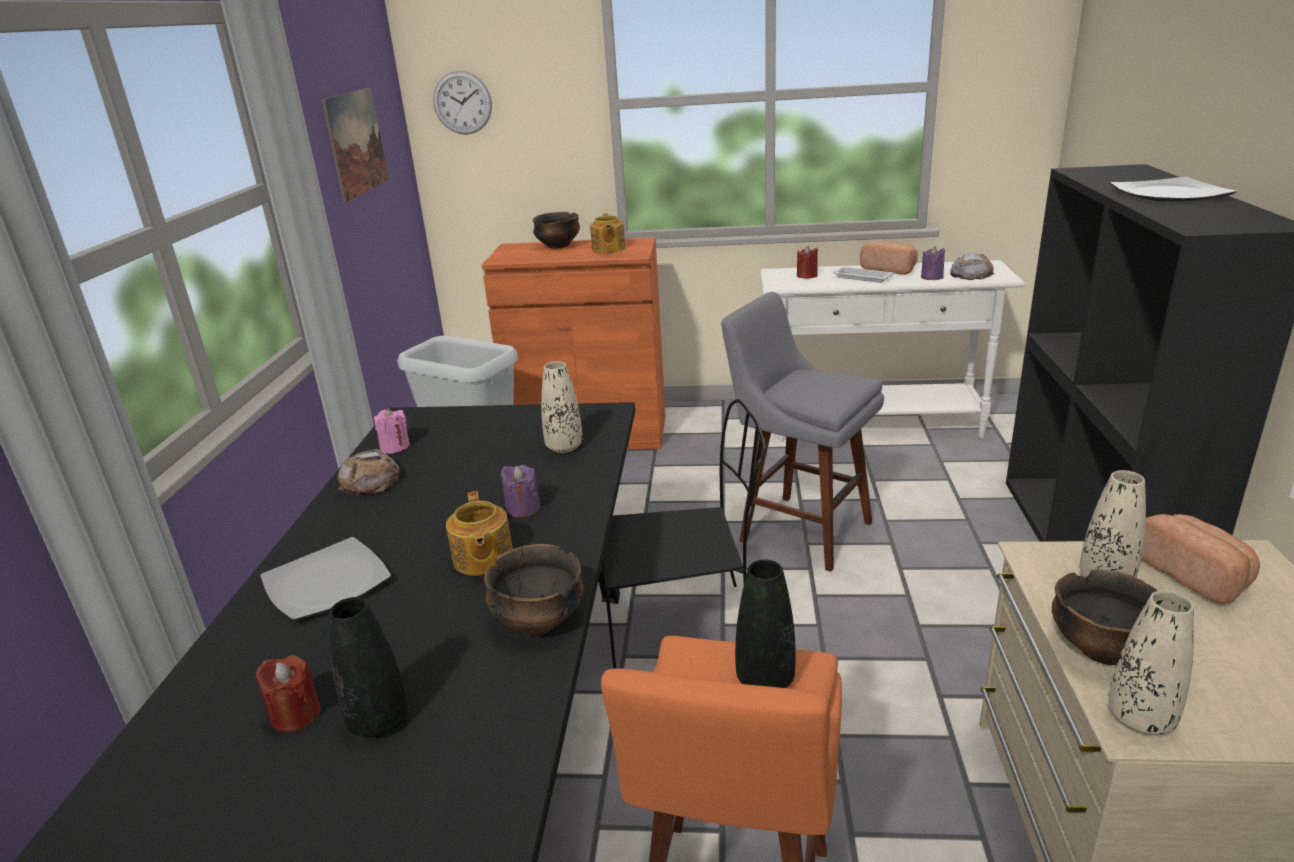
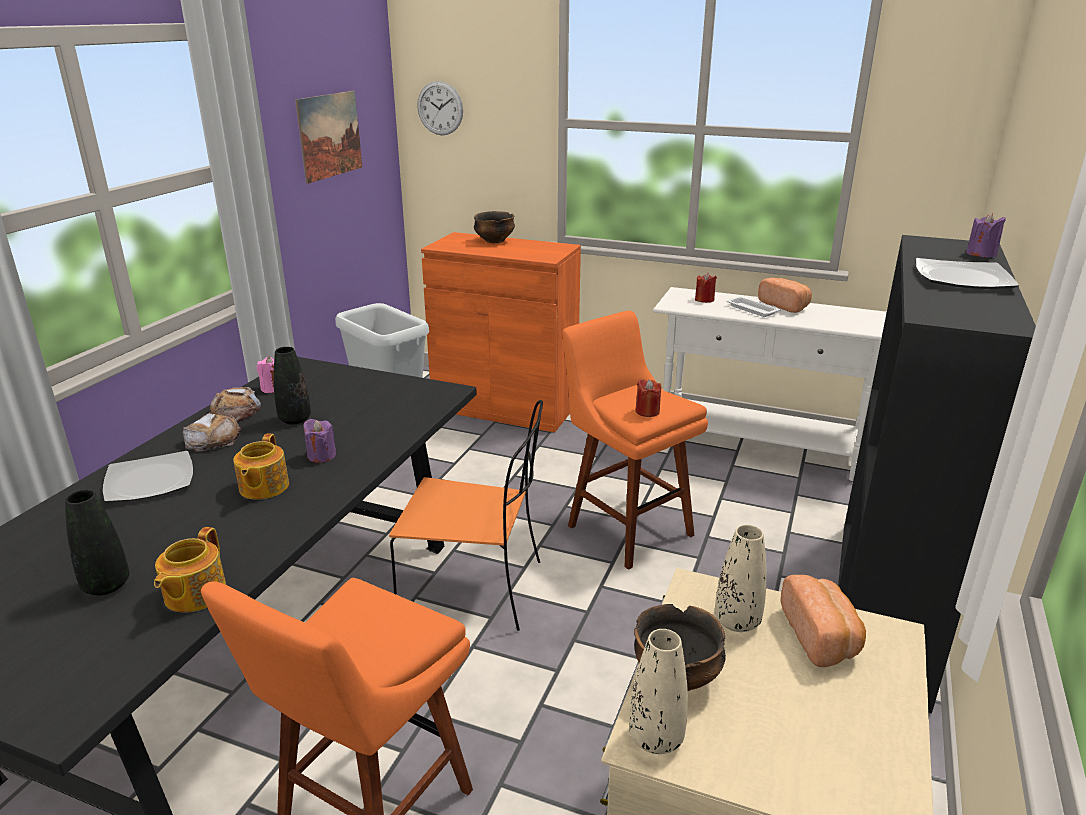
camera: 15 degrees right, 0 degrees up
red candle [256,655,321,733] -> red candle moved to [635,379,661,417]
bowl [484,544,584,636] -> none
beige vase [541,361,582,453] -> none
teapot [590,213,626,253] -> teapot moved to [154,527,226,613]
black chair [602,399,766,669] -> orange chair [389,400,543,631]
grey stool [721,292,884,572] -> orange stool [562,311,708,570]
black vase [735,560,796,688] -> black vase moved to [274,347,311,424]
purple candle [921,246,945,280] -> purple candle moved to [966,213,1005,257]
bread [950,252,995,280] -> bread moved to [183,413,241,452]

